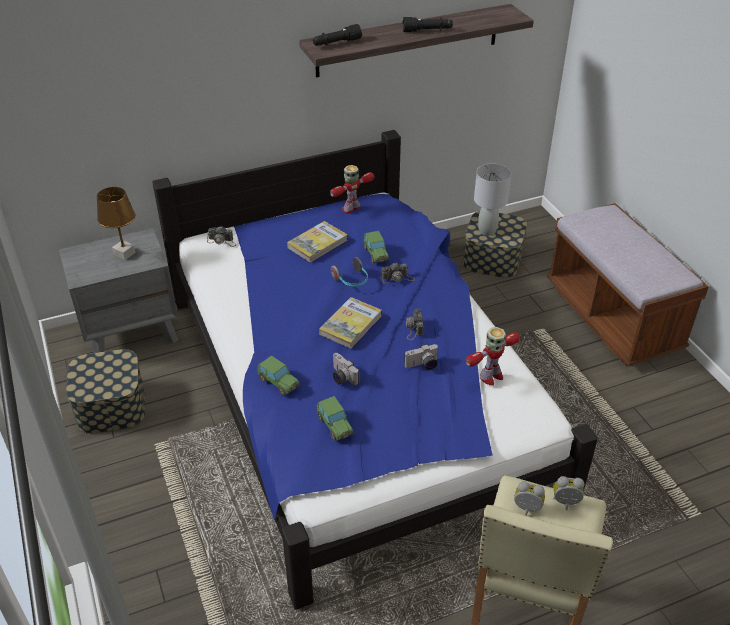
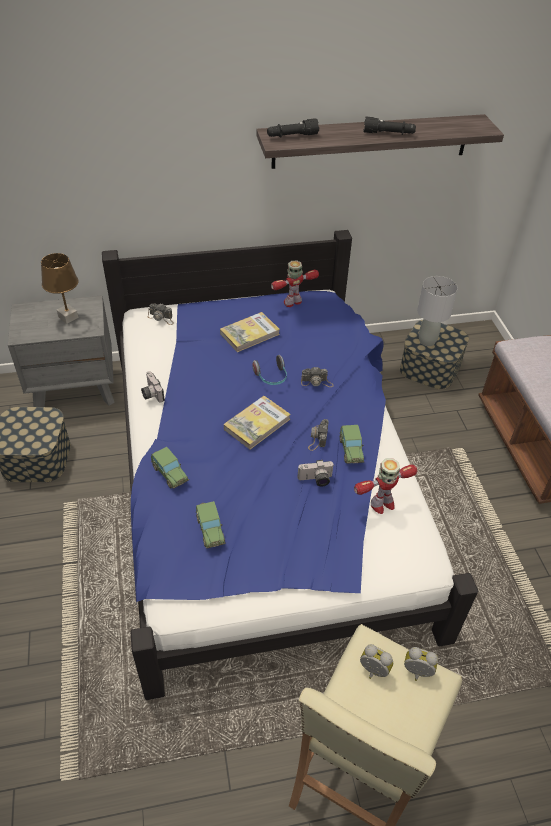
camera: 10 degrees right, 5 degrees up
camera [333,353,359,385] -> camera moved to [141,371,165,403]
toy car [363,231,390,263] -> toy car moved to [339,425,365,464]

